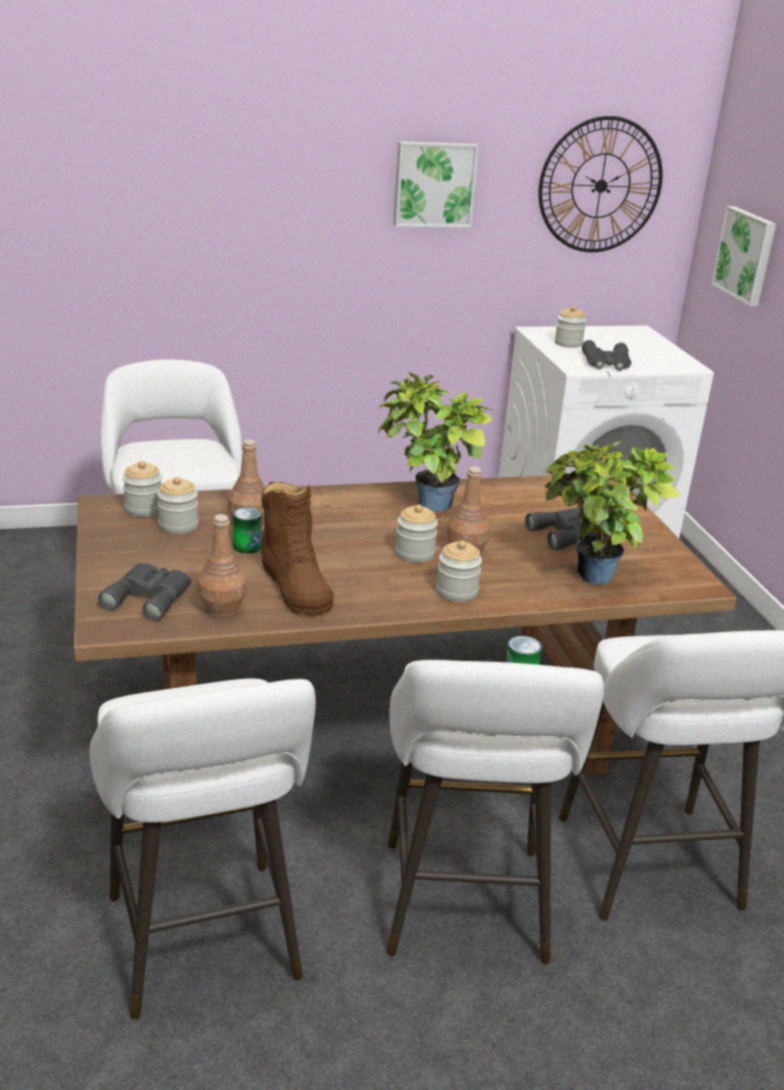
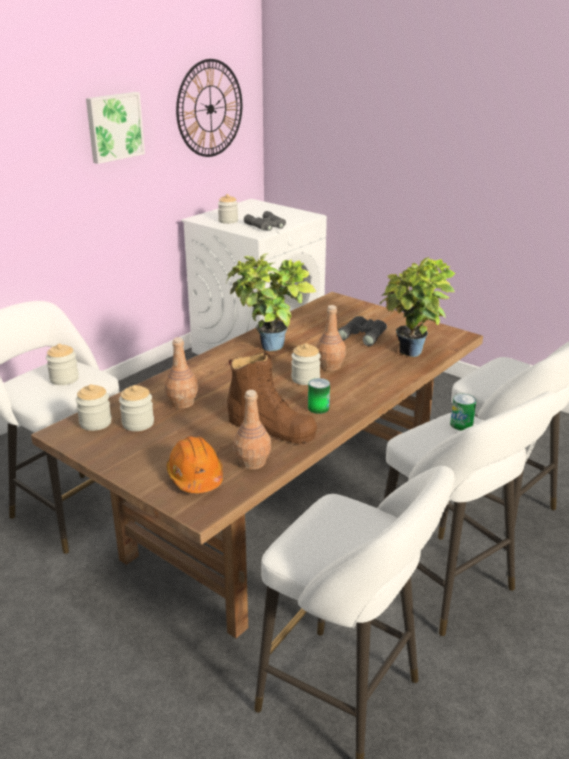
camera: 35 degrees left, 0 degrees up
grey binoculars [98,563,191,621] -> orange hard hat [166,436,223,493]
can [233,507,262,554] -> can moved to [308,378,330,414]
jar [436,541,482,602] -> jar moved to [46,344,79,385]
picture [711,206,776,306] -> none

